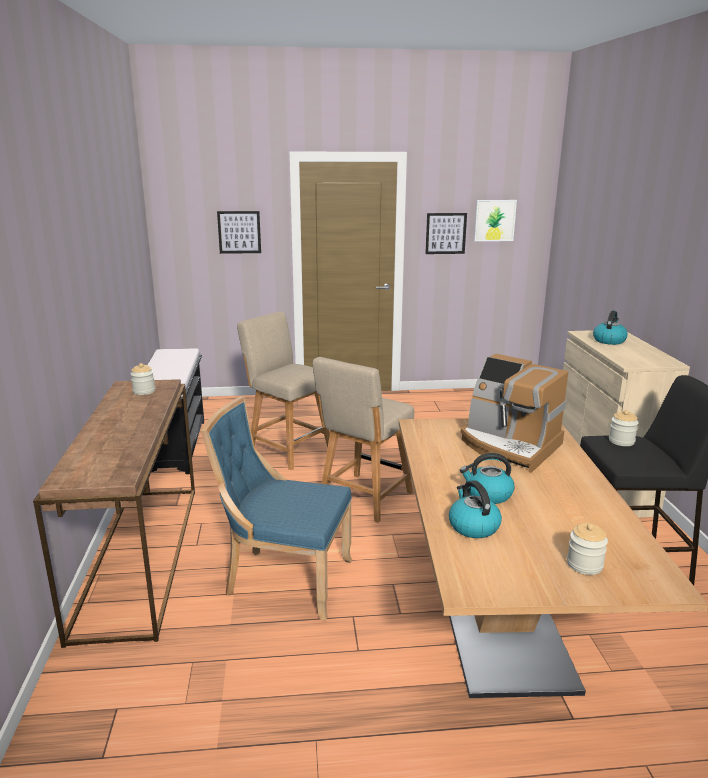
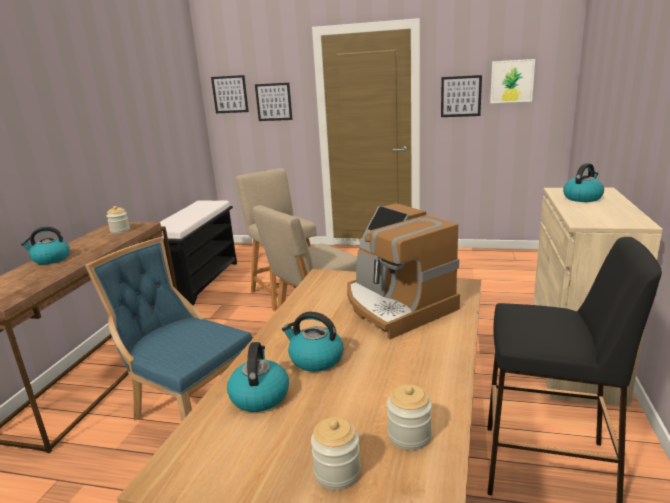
camera: 20 degrees right, 0 degrees up
jar [609,410,638,446] -> jar moved to [387,384,432,450]
none -> kettle [21,227,70,264]
none -> picture [211,75,249,113]

